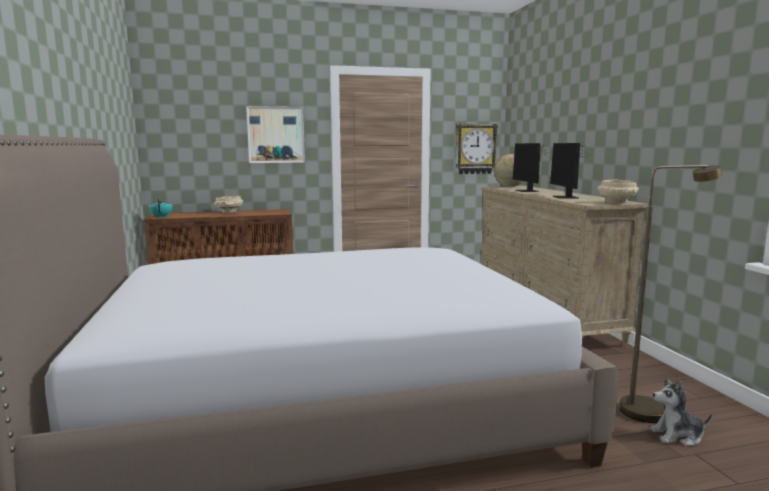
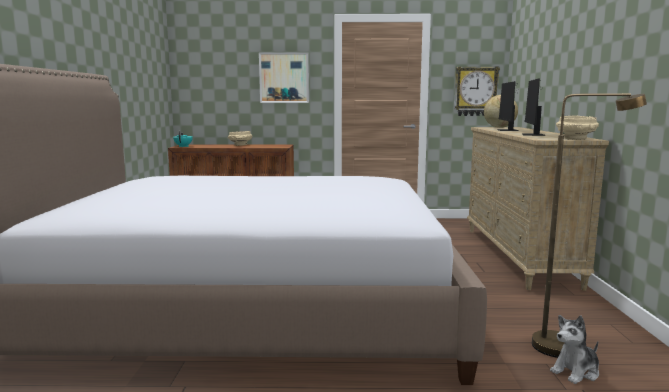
camera: 15 degrees right, 0 degrees up
plush toy [650,378,712,446] -> plush toy turned 45 degrees counterclockwise [550,315,599,384]

